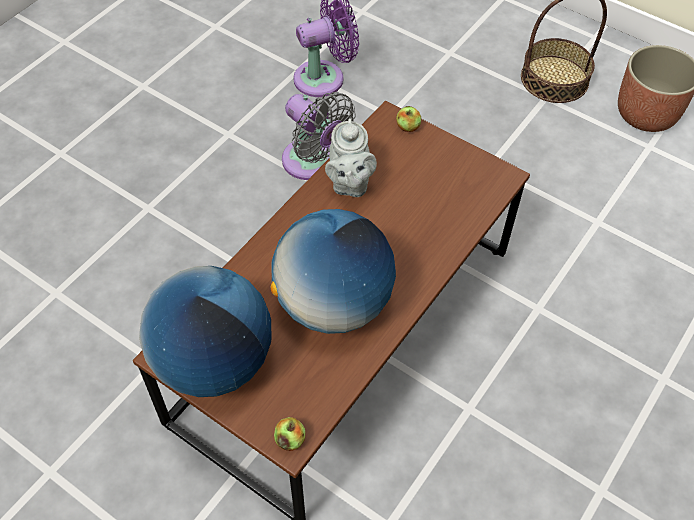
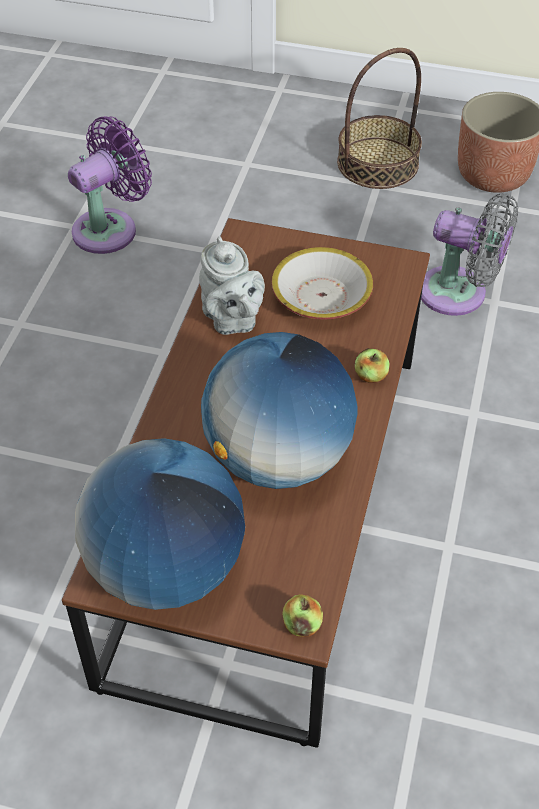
camera: 20 degrees left, 5 degrees down
grey fan [282,92,356,180] -> grey fan moved to [421,193,518,316]
apple [396,106,421,132] -> apple moved to [355,348,390,383]
none -> bowl [271,247,373,320]

